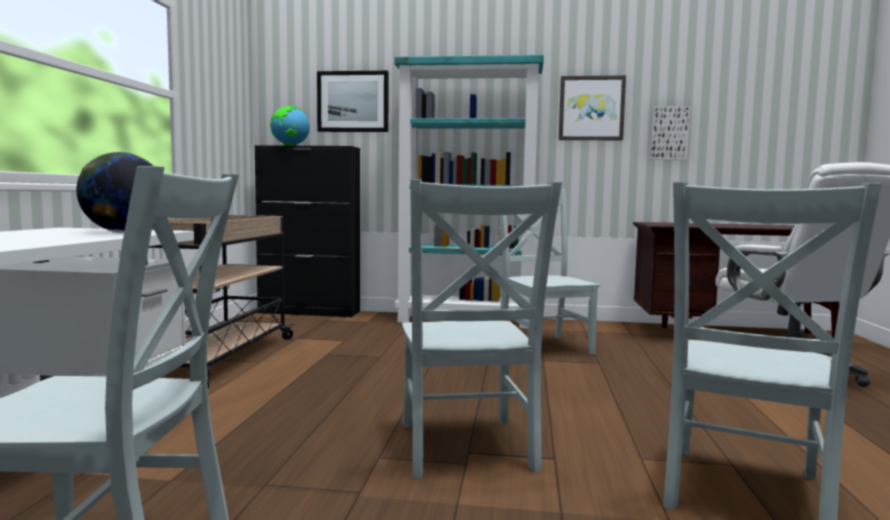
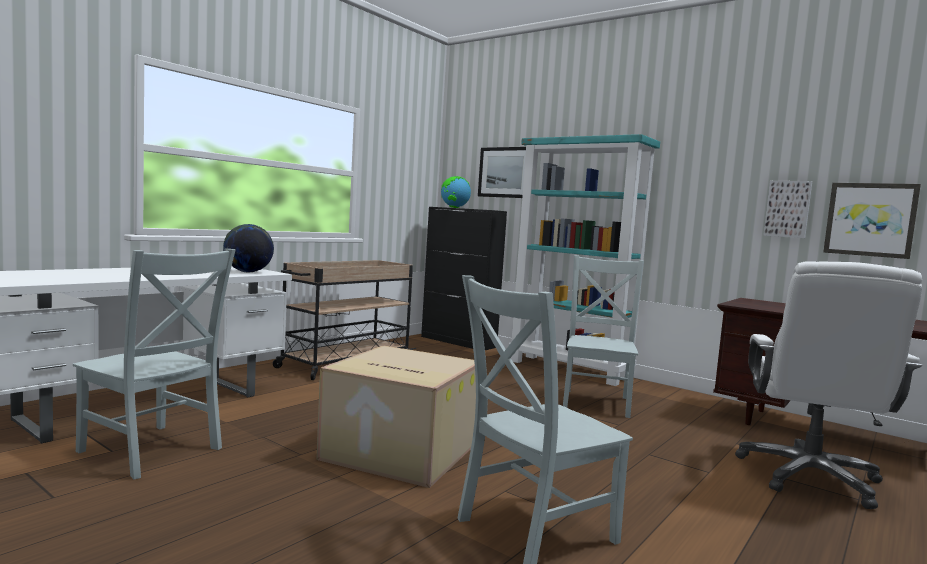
camera: 30 degrees right, 0 degrees up
grey chair [402,179,562,479] -> cardboard box [316,345,476,488]
picture [559,75,626,140] -> picture moved to [823,183,921,259]

